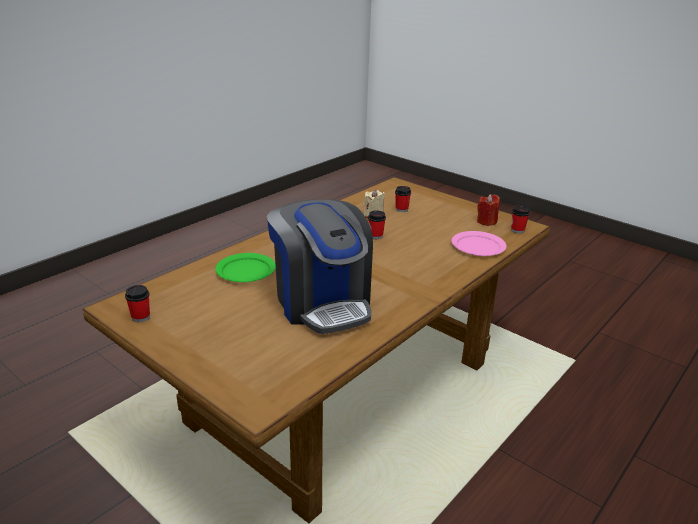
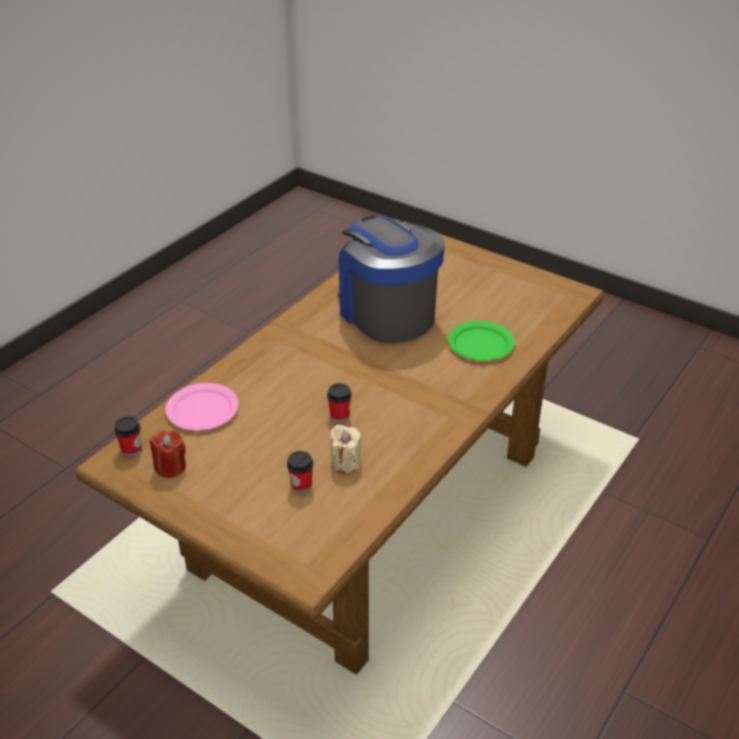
camera: 175 degrees right, 10 degrees up
cup [125,285,150,322] -> none

